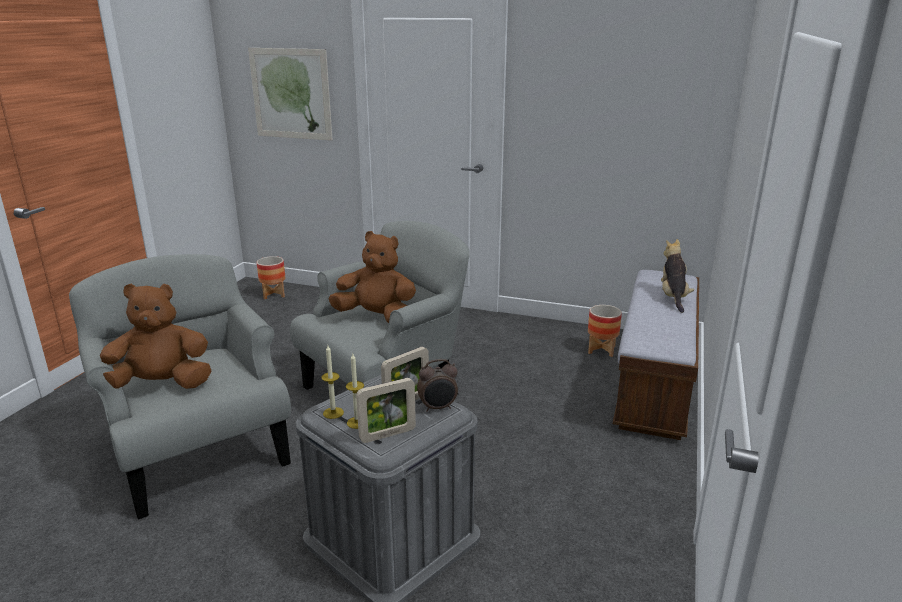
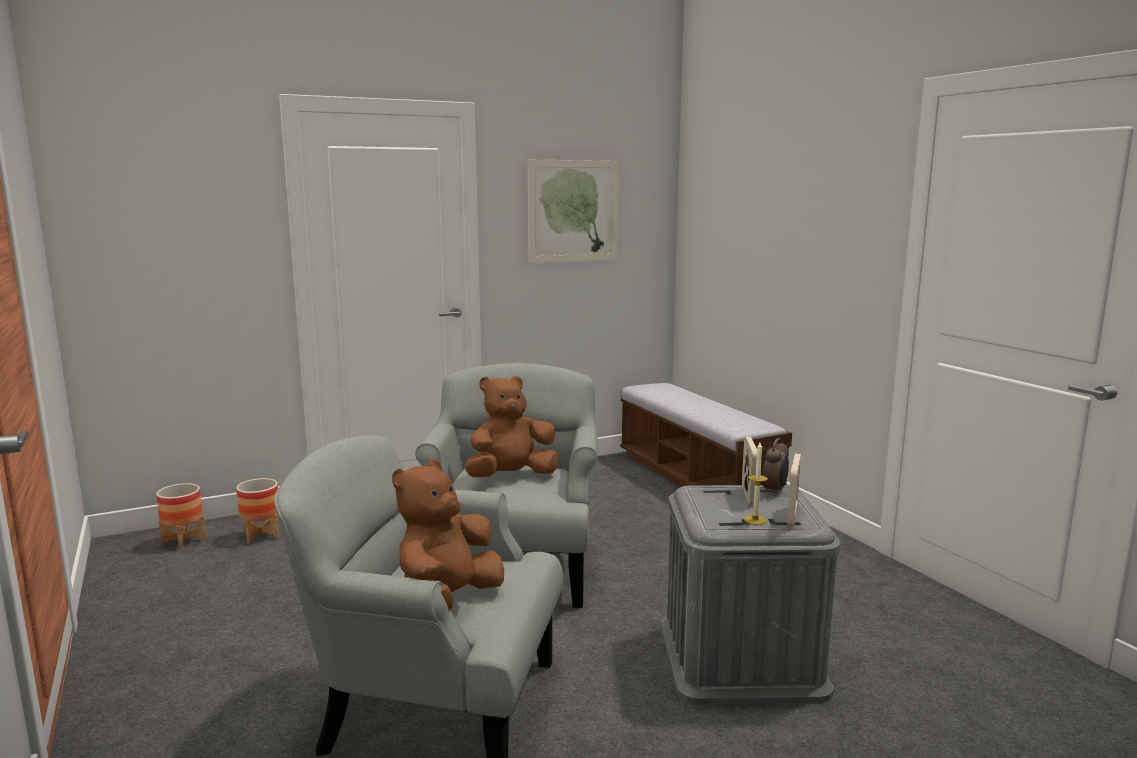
camera: 45 degrees left, 10 degrees down
picture [248,48,332,141] -> picture moved to [528,160,619,264]
candle [321,345,344,419] -> none
planter [588,305,622,357] -> planter moved to [236,478,279,544]
plush toy [661,239,694,313] -> none

